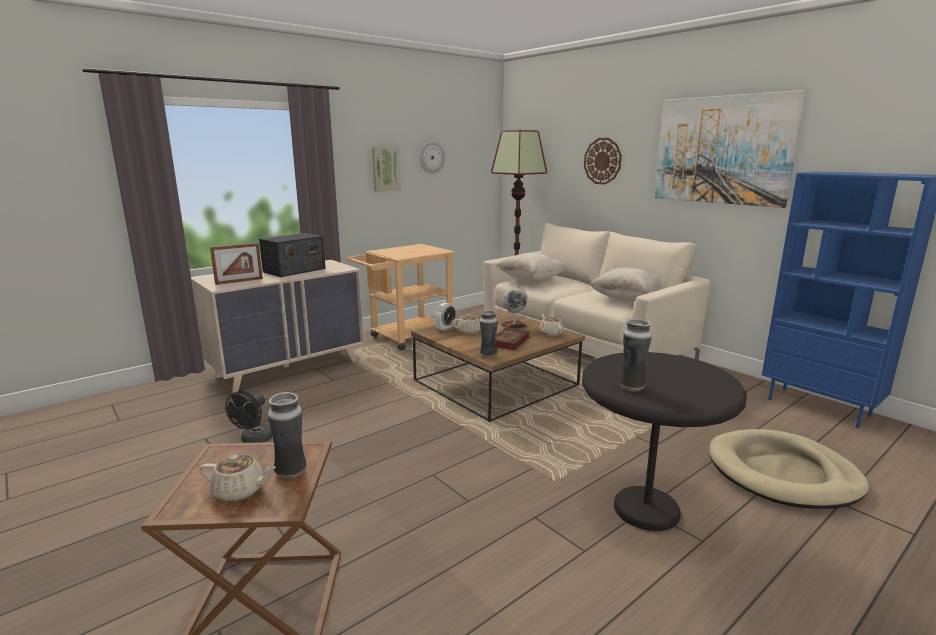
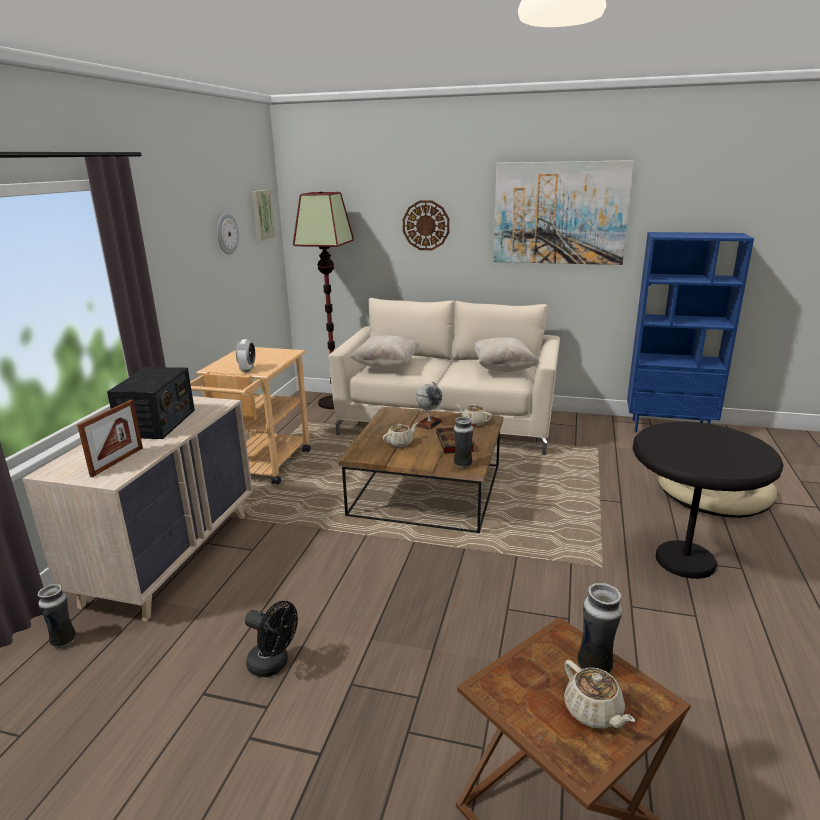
camera: 35 degrees left, 5 degrees up
beige teapot [200,454,276,502] -> beige teapot turned 90 degrees clockwise [564,660,635,729]
black fan [225,391,273,443] -> black fan turned 45 degrees counterclockwise [245,601,298,677]
picture [372,147,400,192] -> picture moved to [252,190,275,241]
alarm clock [434,302,456,332] -> alarm clock moved to [236,339,255,372]
vase [619,319,652,391] -> vase moved to [38,584,76,649]

